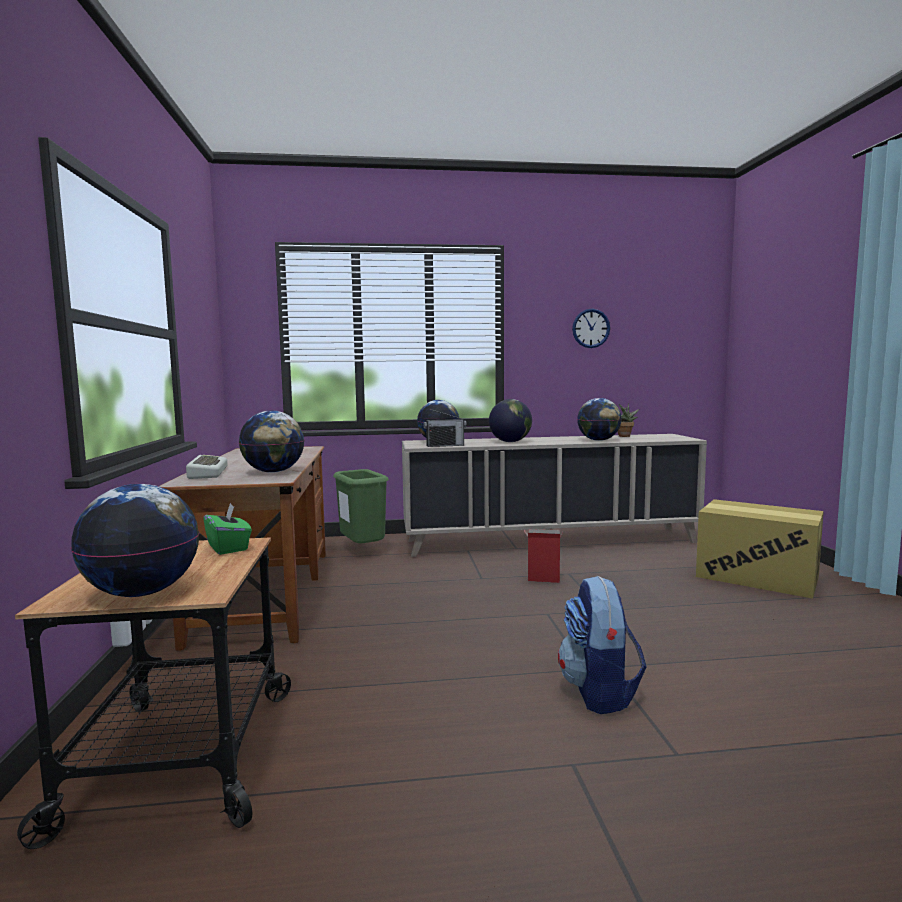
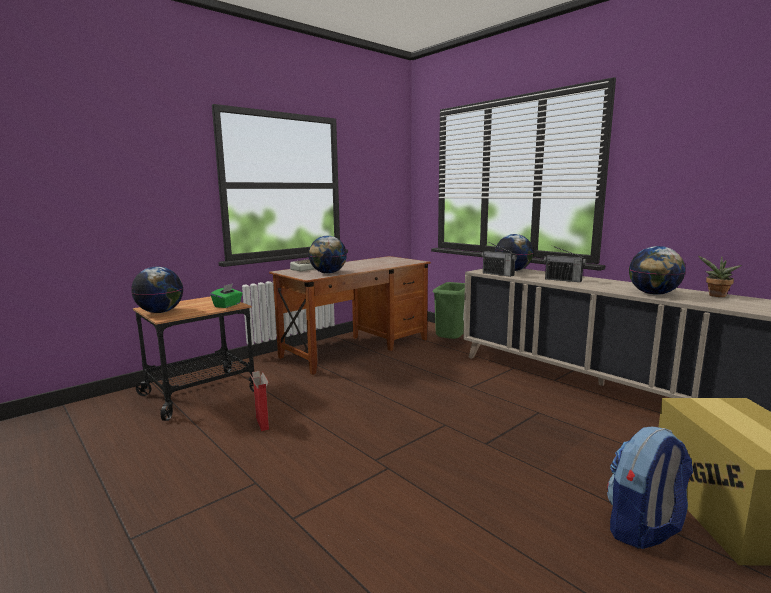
camera: 55 degrees right, 5 degrees up
globe [489,399,532,442] -> radio [544,245,586,282]
cardboard box [524,529,563,583] -> cardboard box moved to [250,371,269,431]
backpack [558,576,647,714] -> backpack moved to [607,426,693,549]
wall clock [572,309,610,348] -> none

